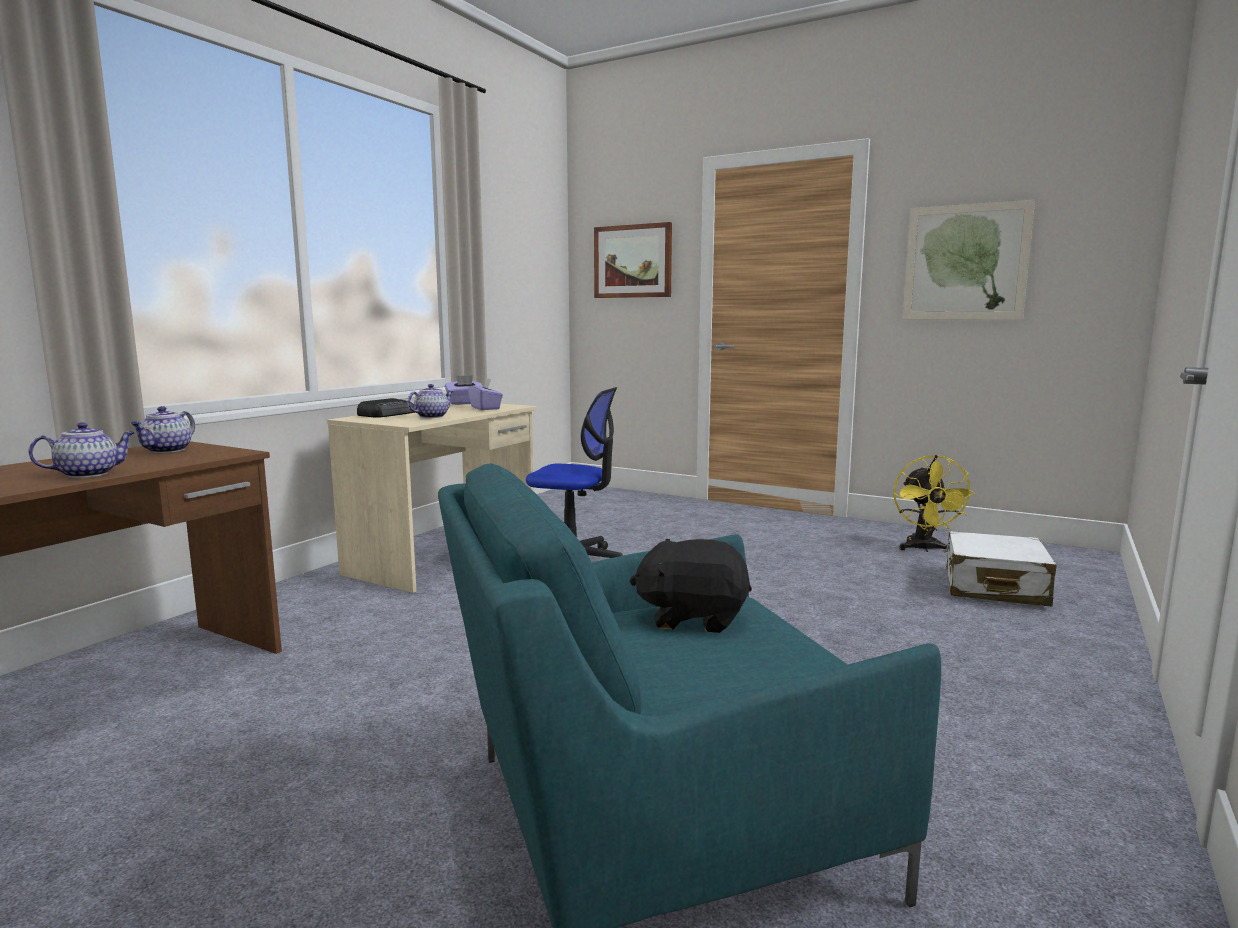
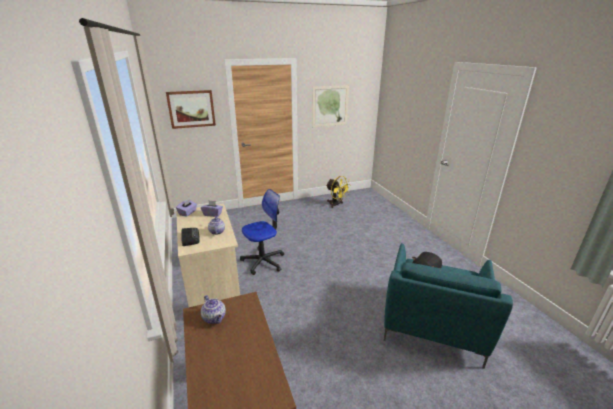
camera: 50 degrees left, 15 degrees up
teapot [28,422,135,478] -> none
white suitcase [944,531,1057,606] -> none

